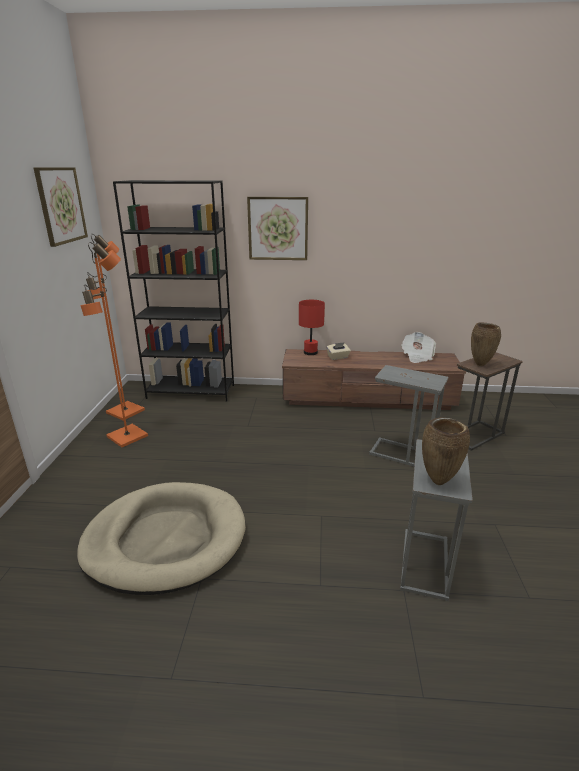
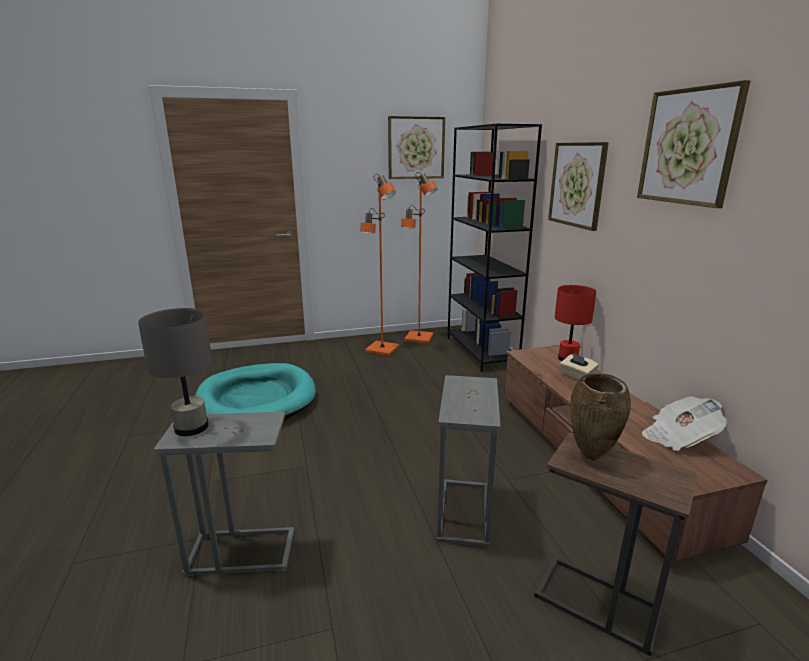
camera: 70 degrees right, 5 degrees down
beige dog bed [77,482,246,595] -> turquoise dog bed [195,363,316,420]
brown vase [422,417,470,485] -> grey table lamp [138,308,212,436]
none -> picture [637,80,750,208]

